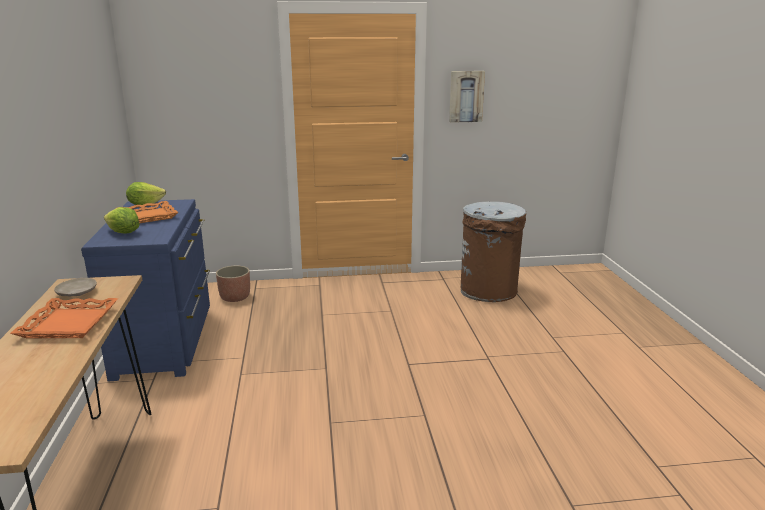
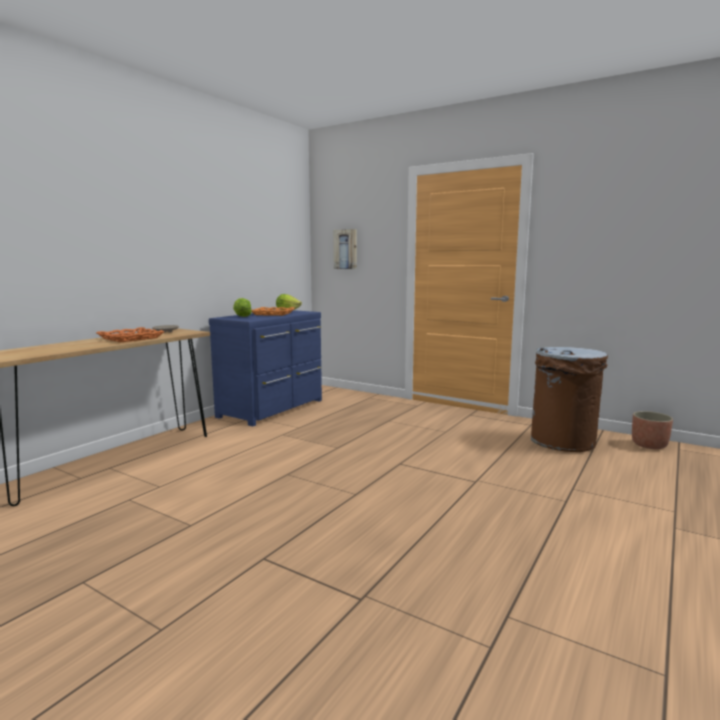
camera: 40 degrees right, 10 degrees down
planter [216,266,250,302] -> planter moved to [632,411,673,449]
picture [449,71,485,123] -> picture moved to [333,229,357,269]

